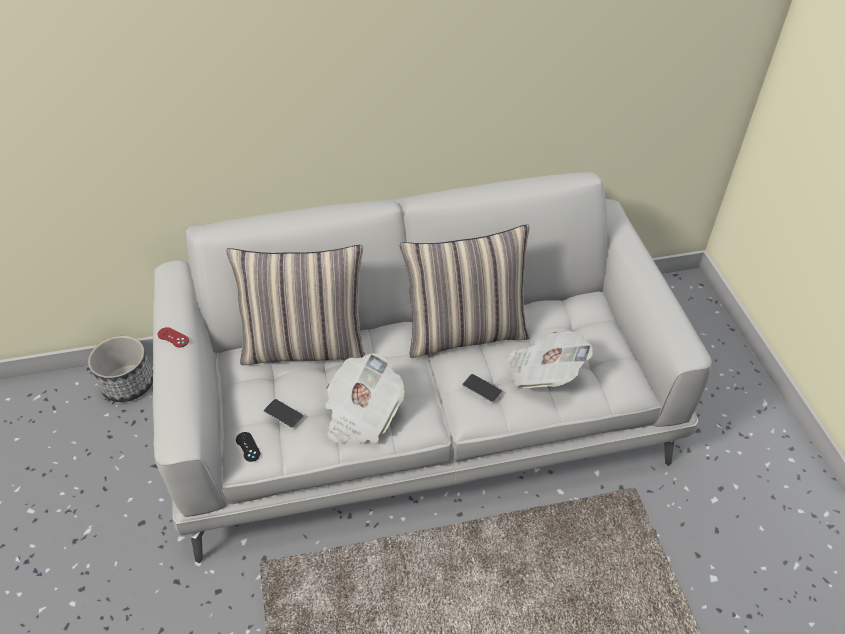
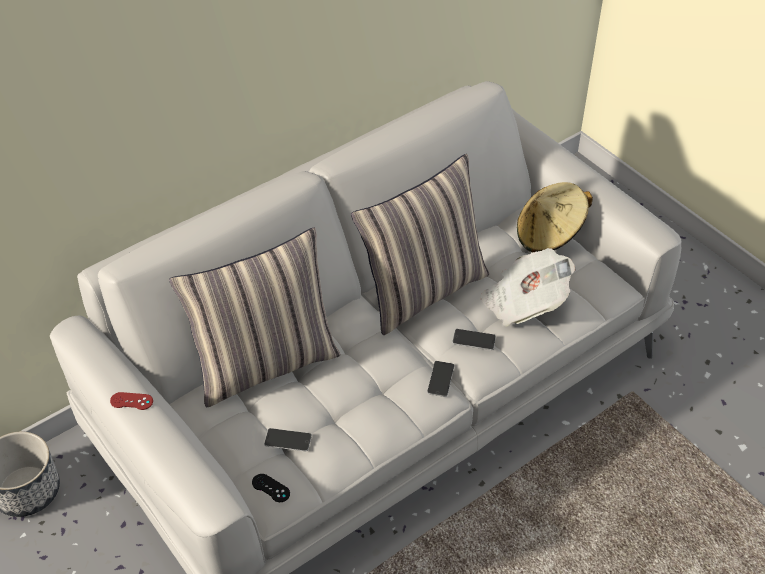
camera: 25 degrees left, 0 degrees up
newspaper [325,353,405,443] -> none
none -> phone [427,361,454,397]
none -> beige hat [517,182,593,252]

